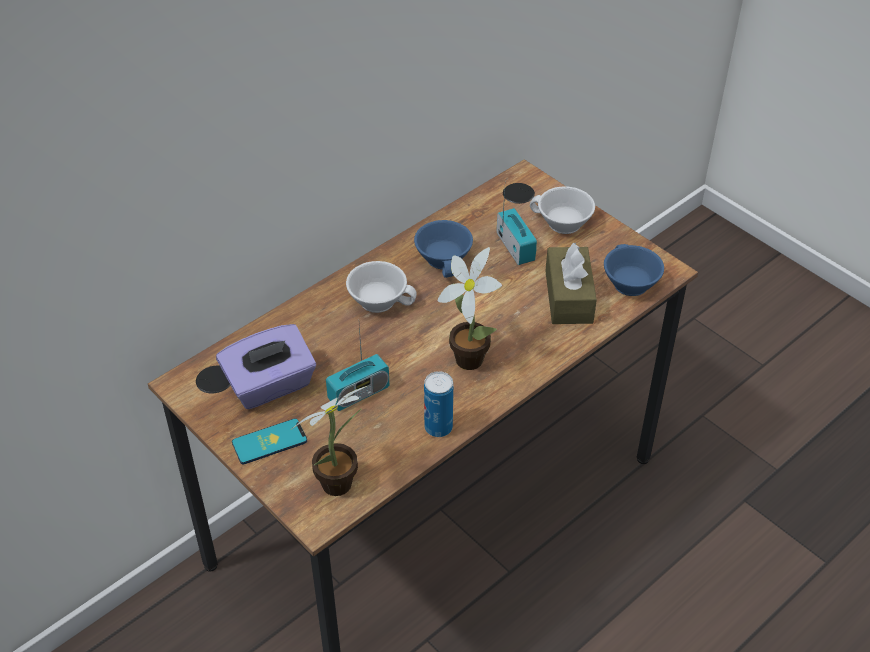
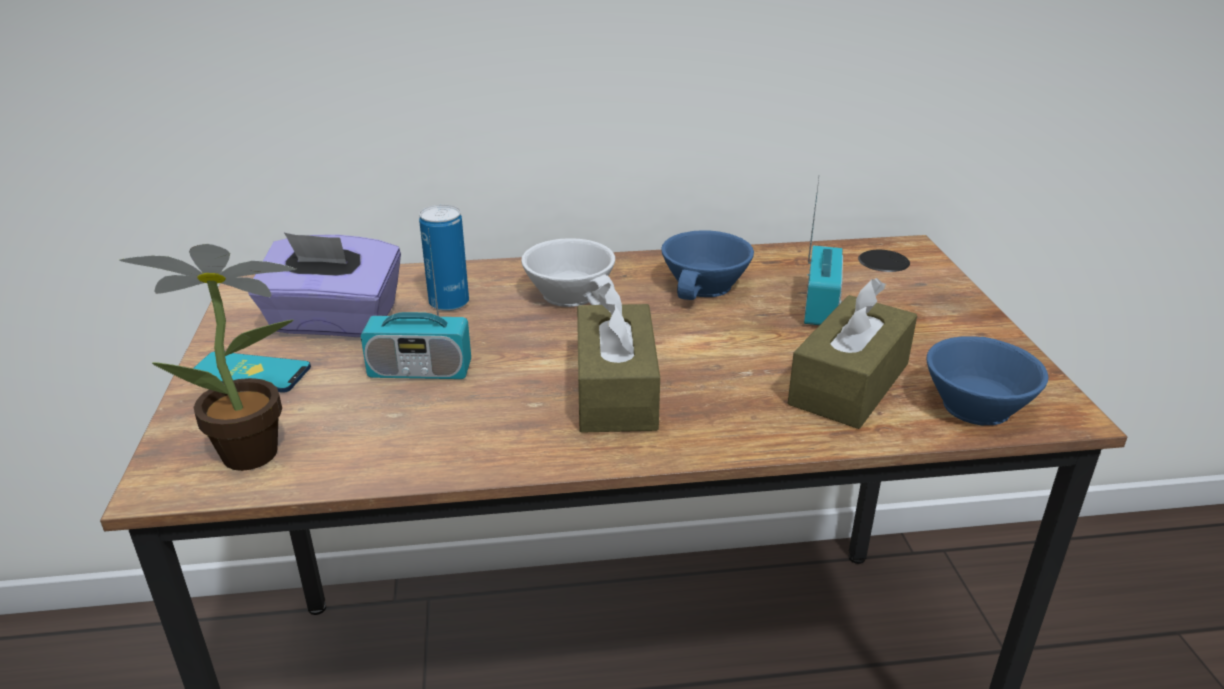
camera: 35 degrees right, 15 degrees down
can [424,371,453,437] -> can moved to [419,205,469,311]
potted plant [437,247,502,370] -> brown tissue box [577,283,660,433]
white cup [530,186,595,234] -> none

